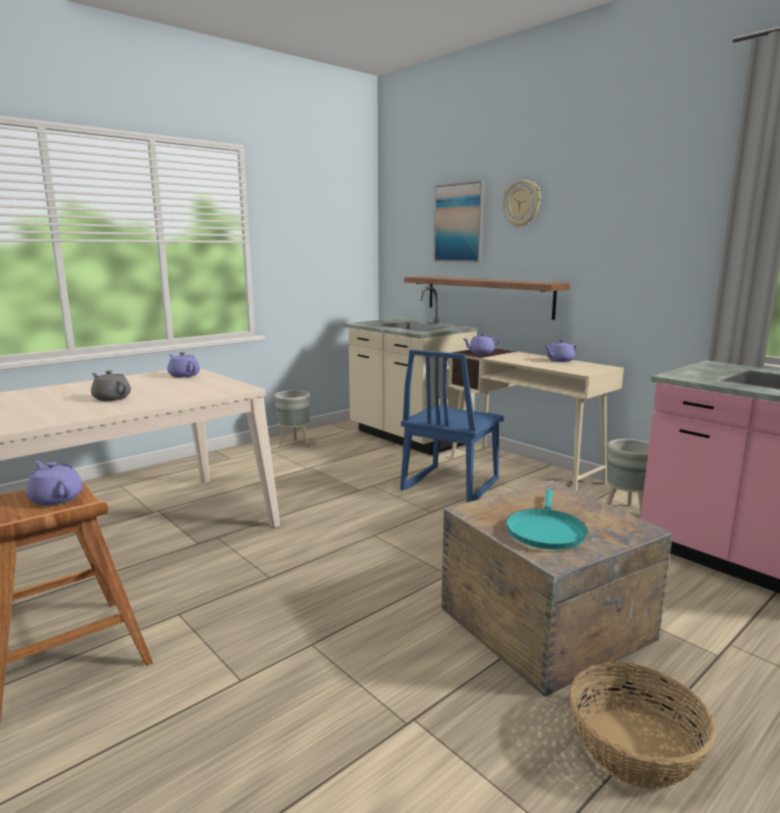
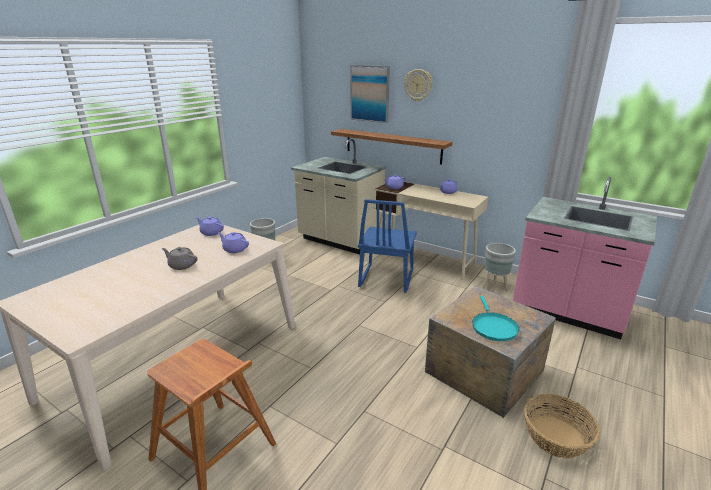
camera: 15 degrees left, 10 degrees up
purple teapot [26,461,83,506] -> purple teapot moved to [218,232,249,253]

